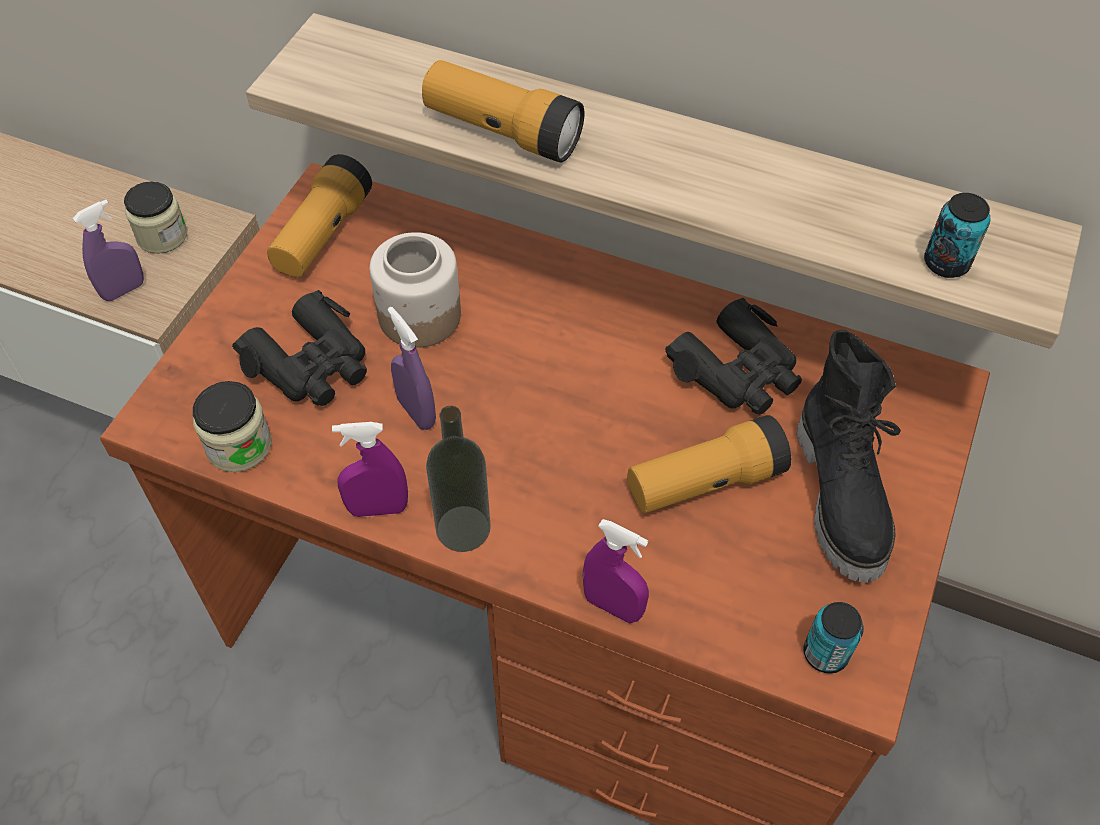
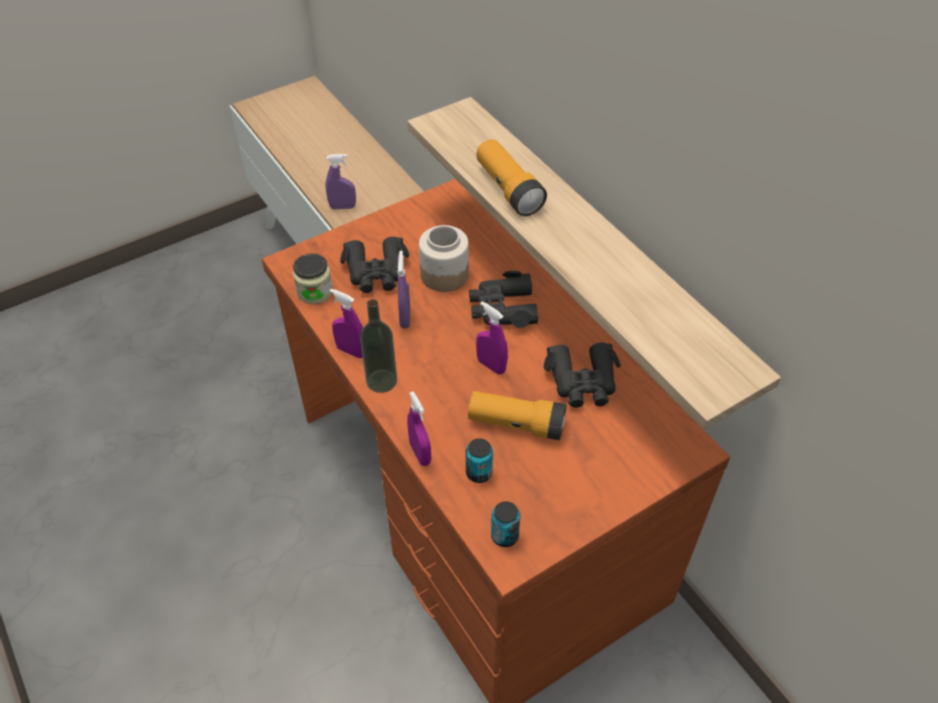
camera: 35 degrees right, 5 degrees down
jar [124,181,187,254] -> none
flashlight [267,154,372,277] -> none
black boot [797,330,901,583] -> none
can [924,193,991,278] -> can moved to [466,438,493,483]
none -> black binoculars [469,271,539,328]
none -> purple spray bottle [476,301,508,374]

